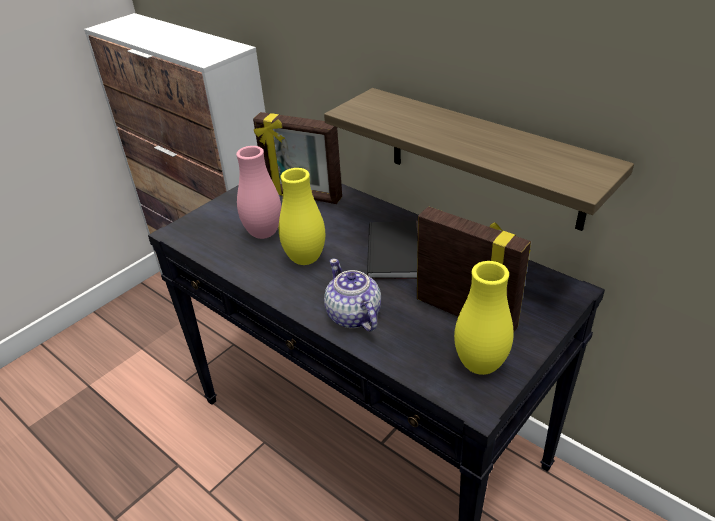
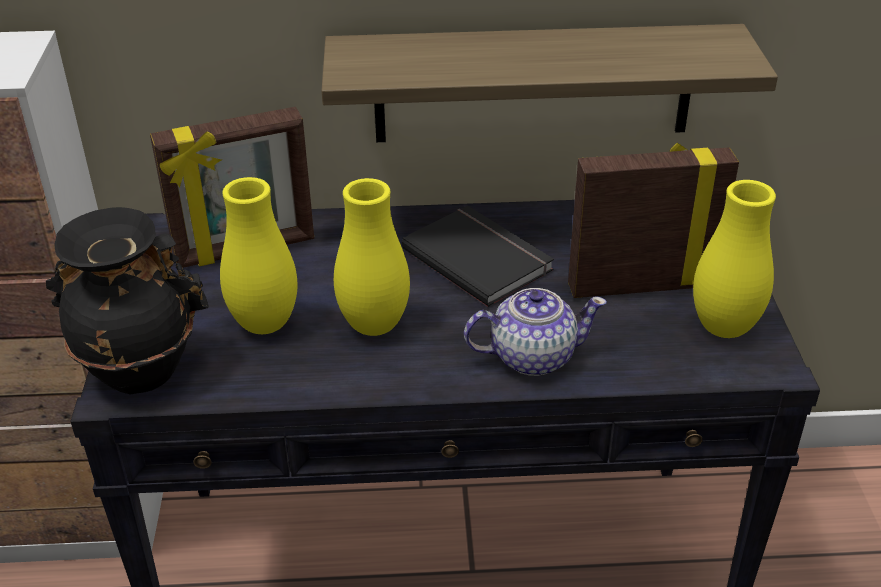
camera: 45 degrees left, 0 degrees up
pink vase [236,146,281,239] -> yellow vase [220,177,298,334]
teapot [324,259,381,331] -> teapot turned 150 degrees clockwise [464,288,607,376]
none -> black vase [46,207,209,394]

